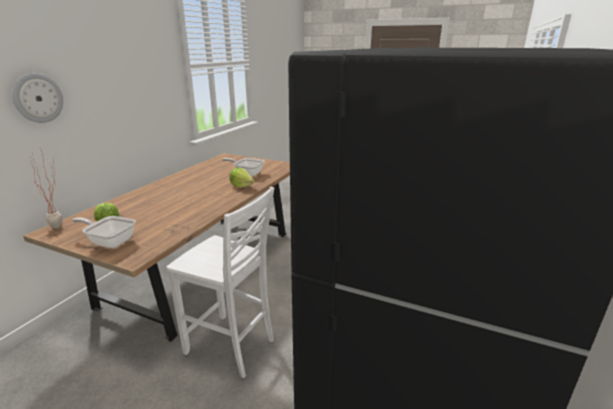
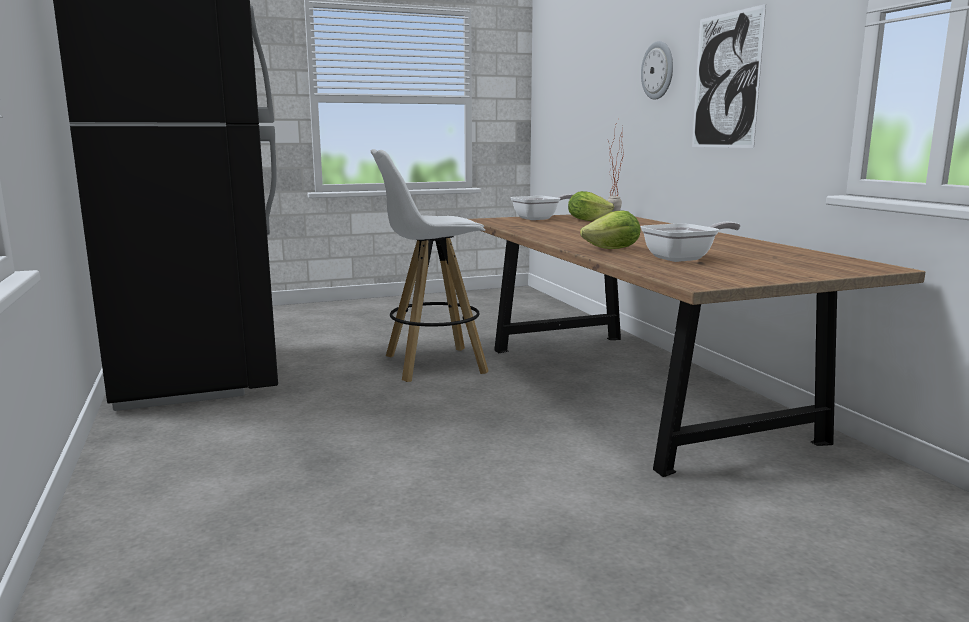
camera: 135 degrees right, 10 degrees down
white chair [167,187,274,378] -> white stool [371,149,489,382]
none -> picture [692,4,766,148]

